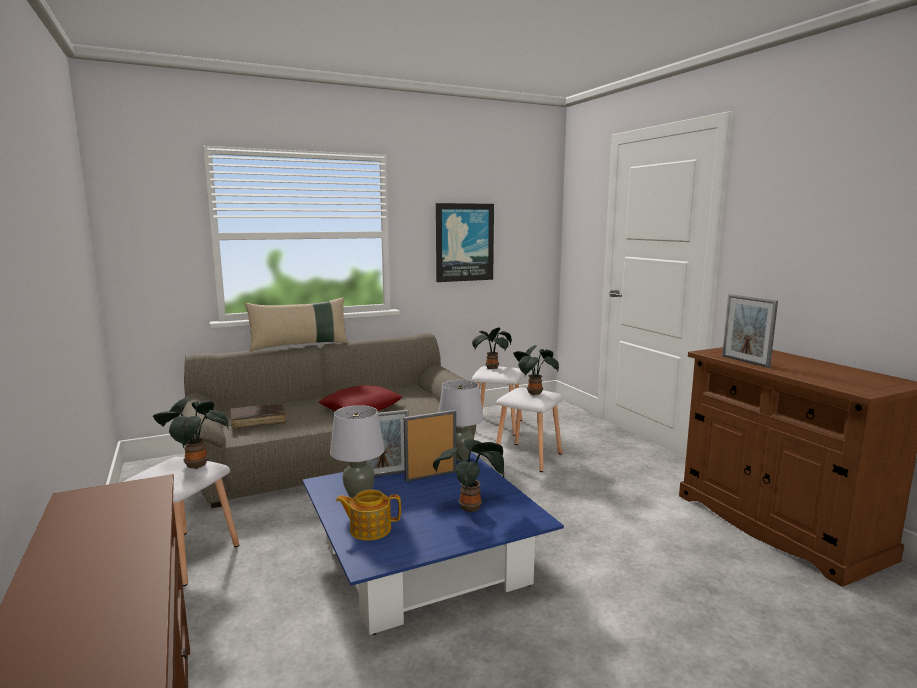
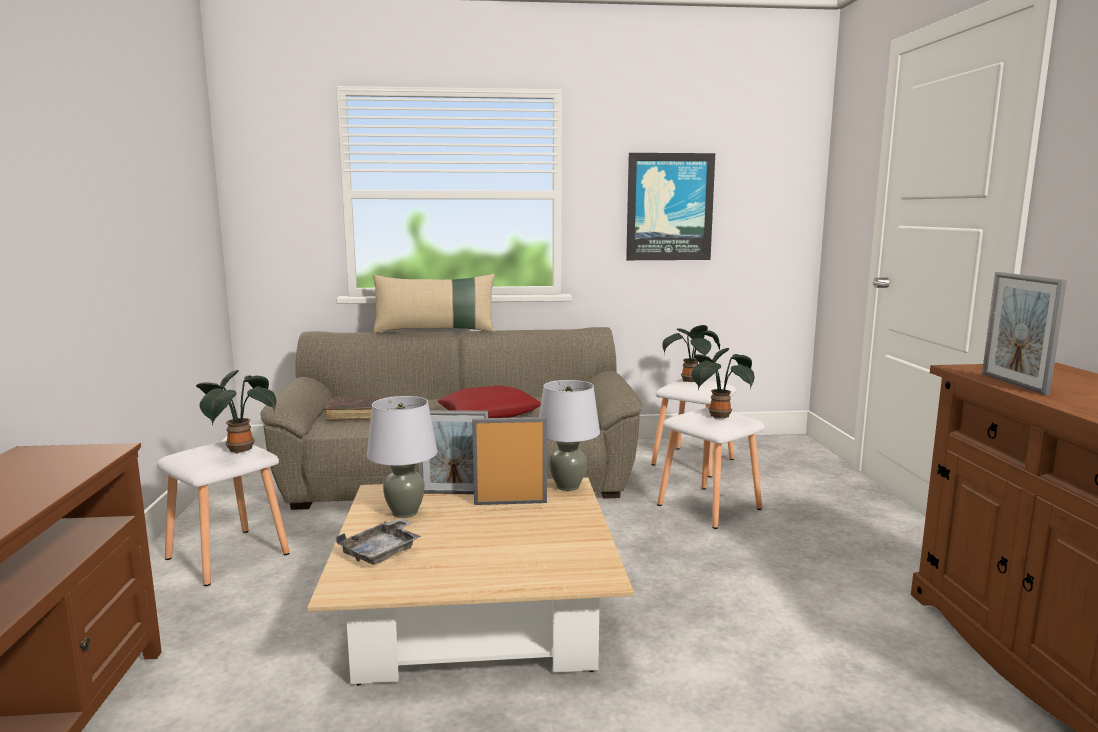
camera: 20 degrees right, 0 degrees up
blue coffee table [303,452,564,635] -> beige coffee table [307,477,634,686]
teapot [336,489,401,541] -> grey tray [336,518,421,565]
potted plant [433,439,504,512] -> none

